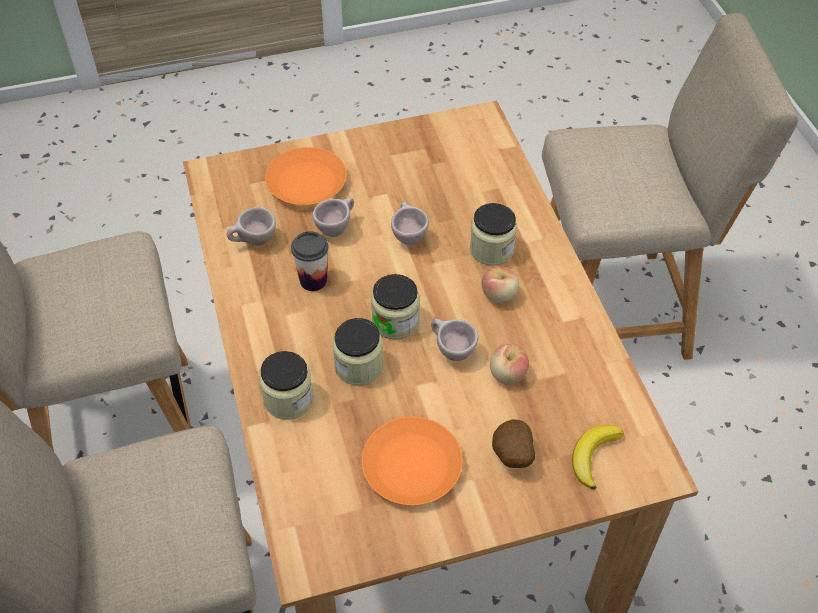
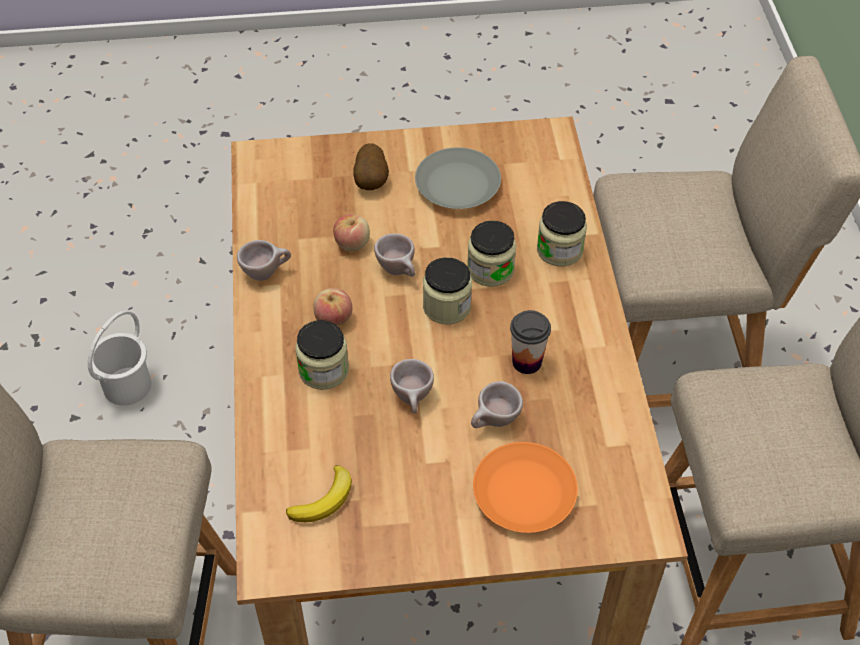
camera: 170 degrees left, 0 degrees up
beige cup [227,207,276,246] -> beige cup moved to [237,240,291,281]
orange plate [362,417,463,505] -> grey plate [415,147,501,209]
banana [572,425,624,490] -> banana moved to [286,465,352,522]
none -> white bucket [88,311,151,406]

